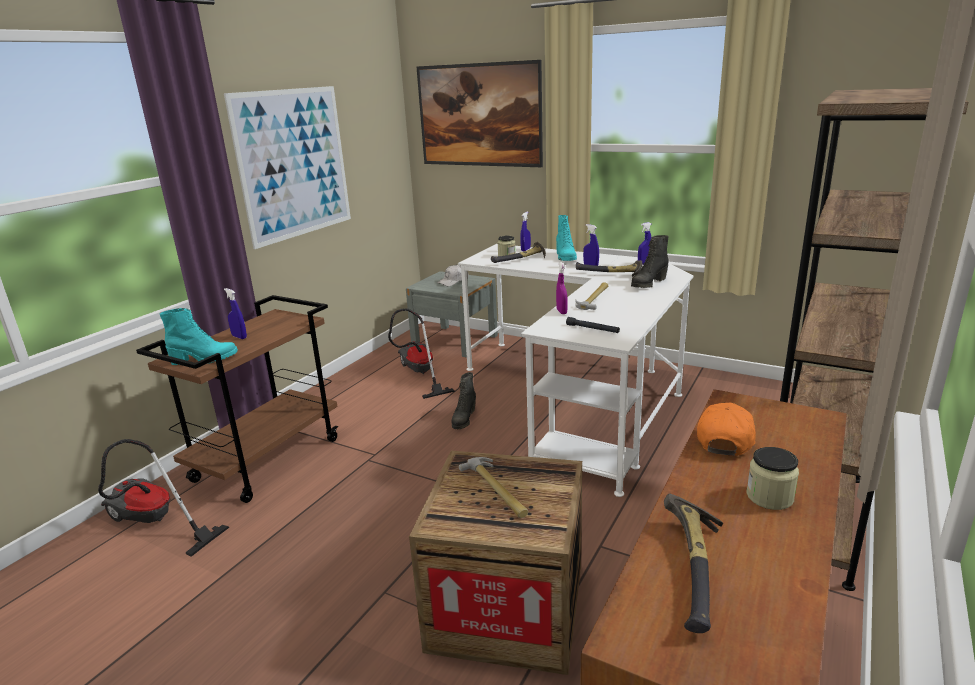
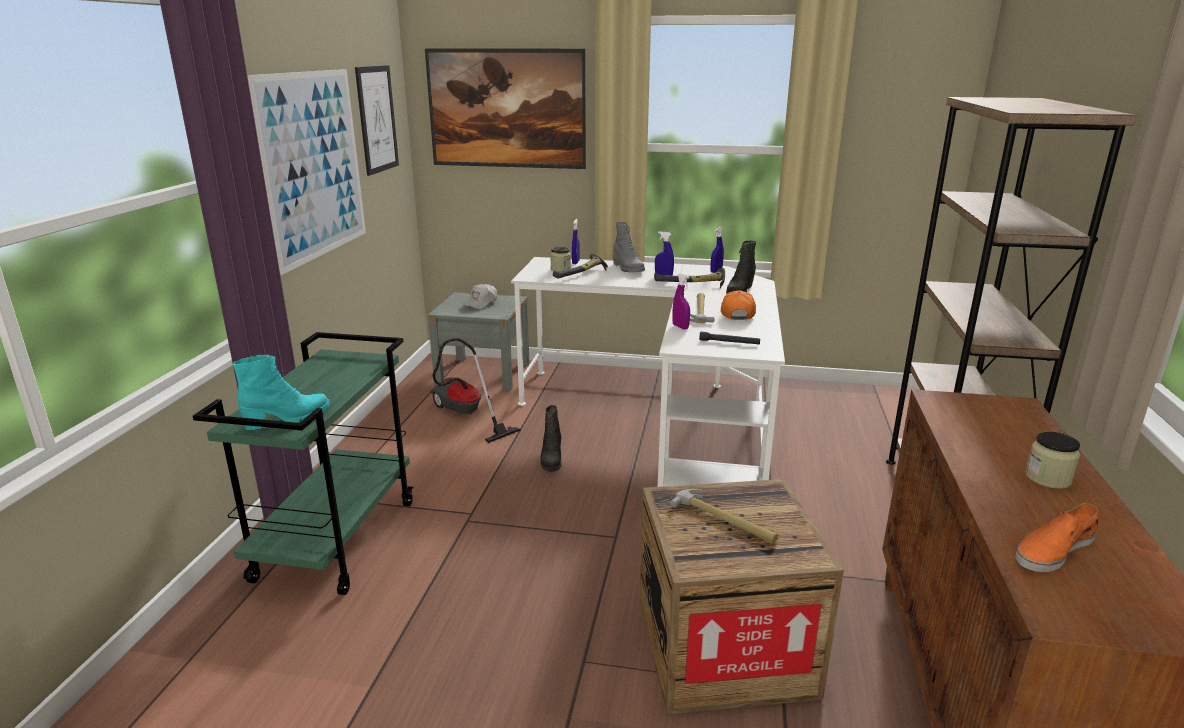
camera: 20 degrees left, 0 degrees up
vacuum cleaner [98,439,230,557] -> none
brown cart [136,295,339,503] -> green cart [193,332,413,595]
blue spray bottle [224,288,247,339] -> none
turquoise boot [556,215,577,261] -> grey boot [613,222,645,272]
hammer [664,493,724,633] -> orange shoe [1015,503,1099,572]
orange cap [697,403,756,456] -> orange cap moved to [721,290,756,320]
none -> picture [355,65,399,176]

